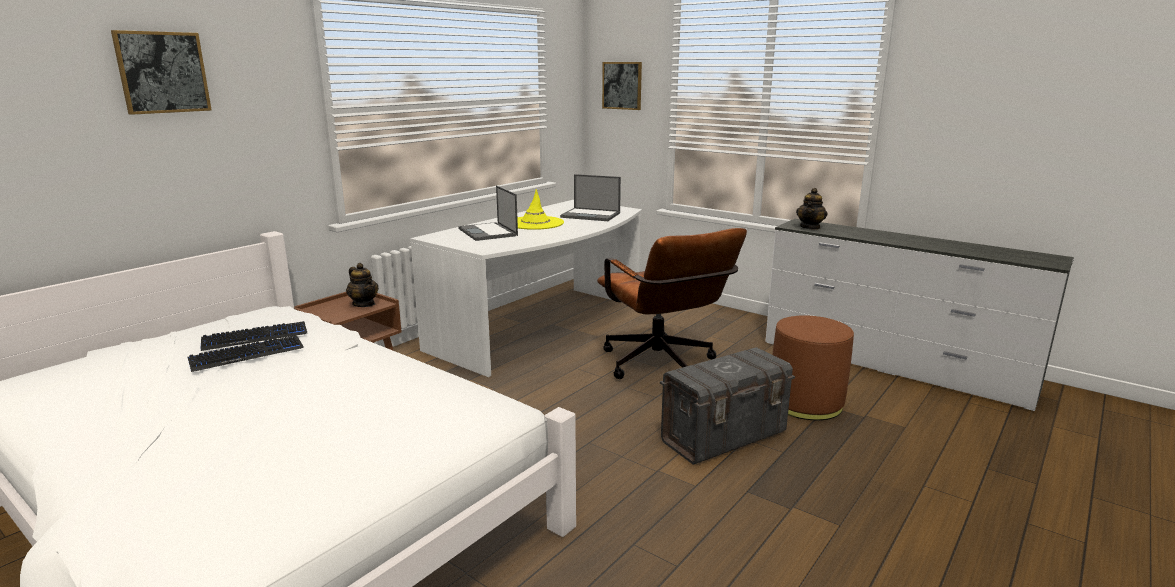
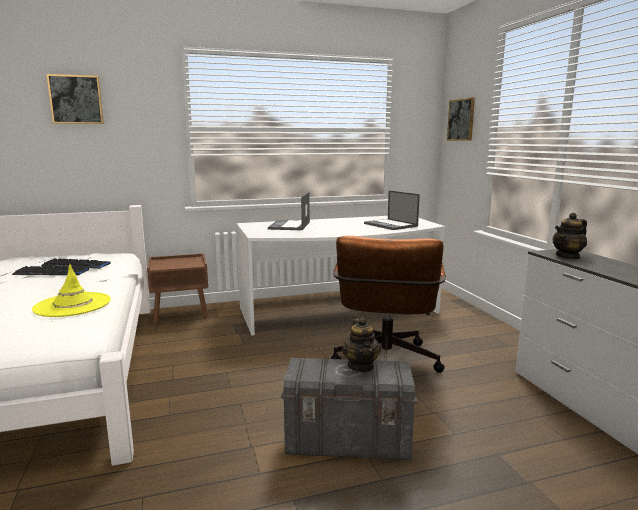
camera: 35 degrees right, 5 degrees down
teapot [346,263,379,307] -> teapot moved to [342,317,381,372]
yellow hat [517,189,564,230] -> yellow hat moved to [32,264,111,317]
brown ottoman [773,315,854,420] -> none

